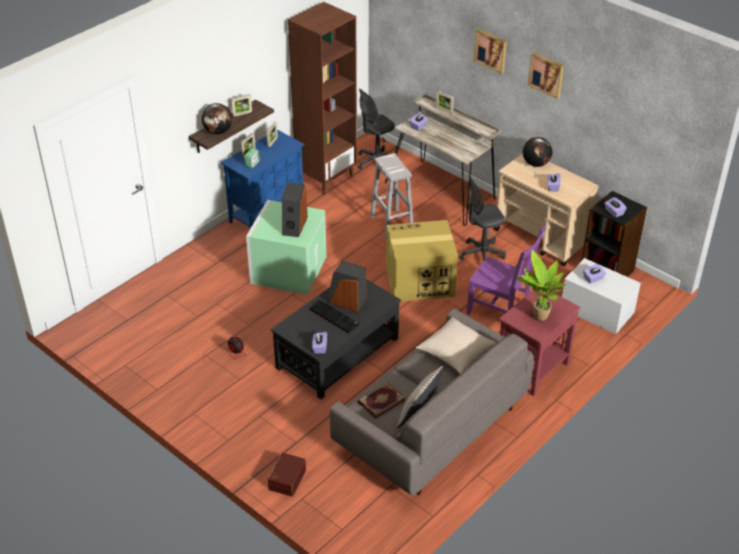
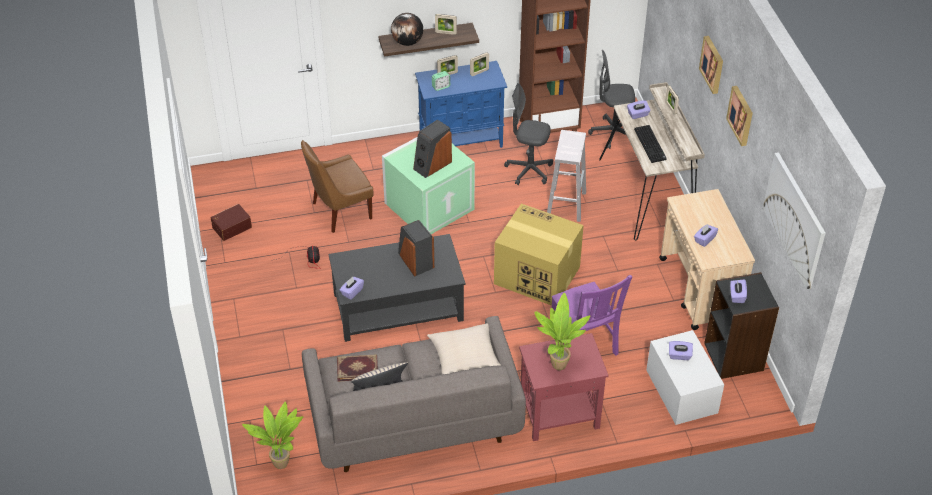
camera: 35 degrees right, 5 degrees up
brown storage box [268,453,306,497] -> brown storage box moved to [211,204,252,241]
keyboard [310,300,359,333] -> keyboard moved to [634,125,667,163]
grey office chair [459,175,506,262] -> grey office chair moved to [504,83,553,185]
globe [523,137,553,167] -> none
none -> potted plant [242,402,304,469]
none -> brown chair [301,140,373,233]
none -> picture [763,152,826,289]

